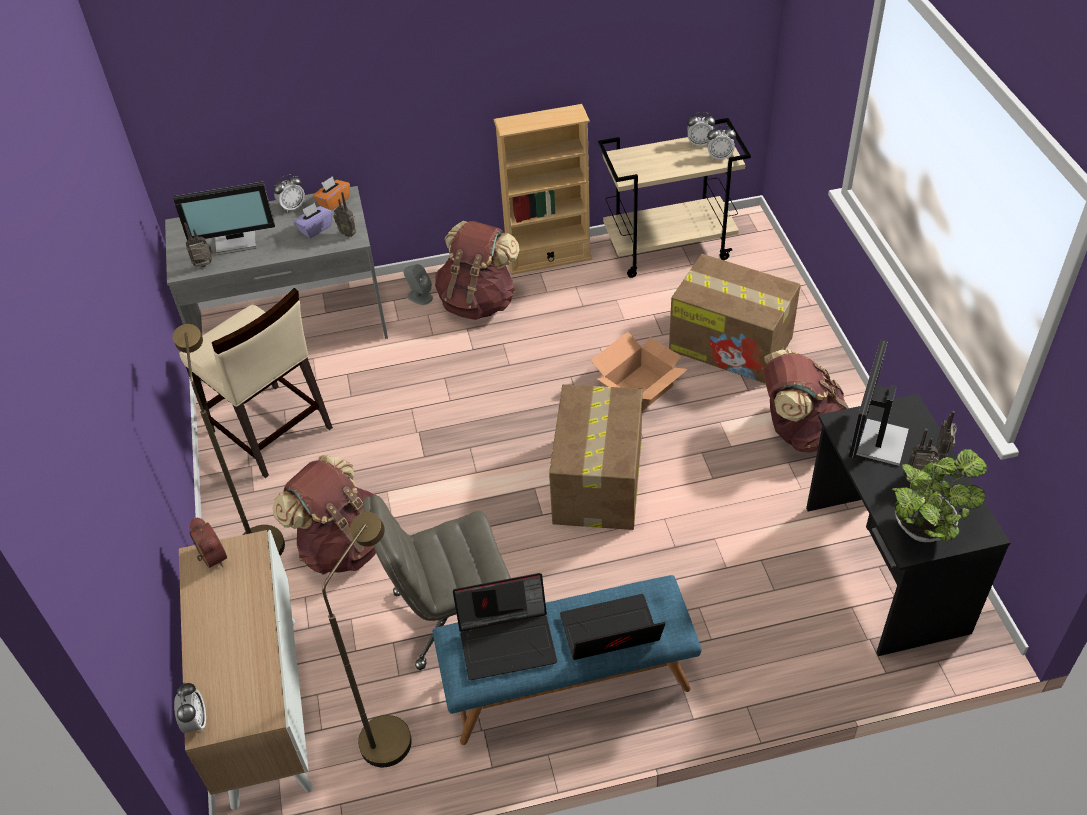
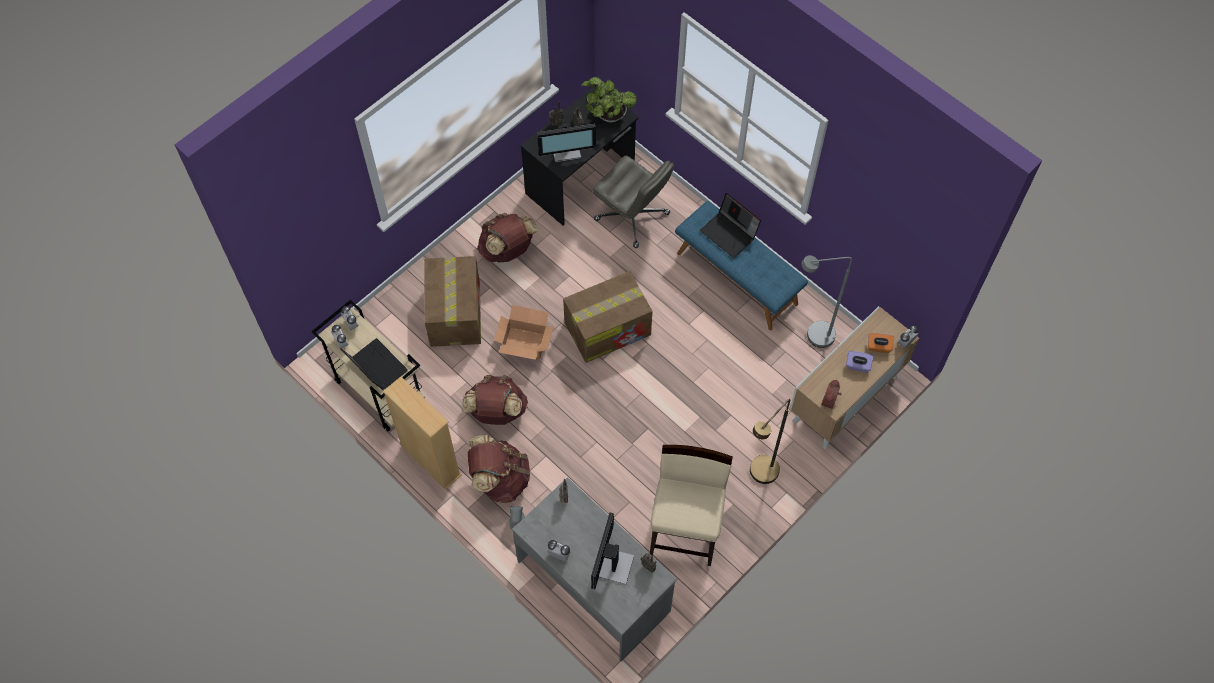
camera: 125 degrees left, 15 degrees up
monitor [173,182,275,255] -> monitor turned 120 degrees counterclockwise [591,512,634,589]
brown backpack [272,455,377,575] -> brown backpack moved to [462,375,528,425]
purple tissue box [294,203,332,238] -> purple tissue box moved to [846,351,873,372]
orange tissue box [313,176,350,210] -> orange tissue box moved to [868,333,894,353]
brown floor lamp [322,512,412,767] -> grey floor lamp [801,255,852,348]
grey office chair [363,495,511,670] -> grey office chair moved to [593,156,674,248]
laptop [453,573,557,680] -> laptop moved to [341,338,408,390]

